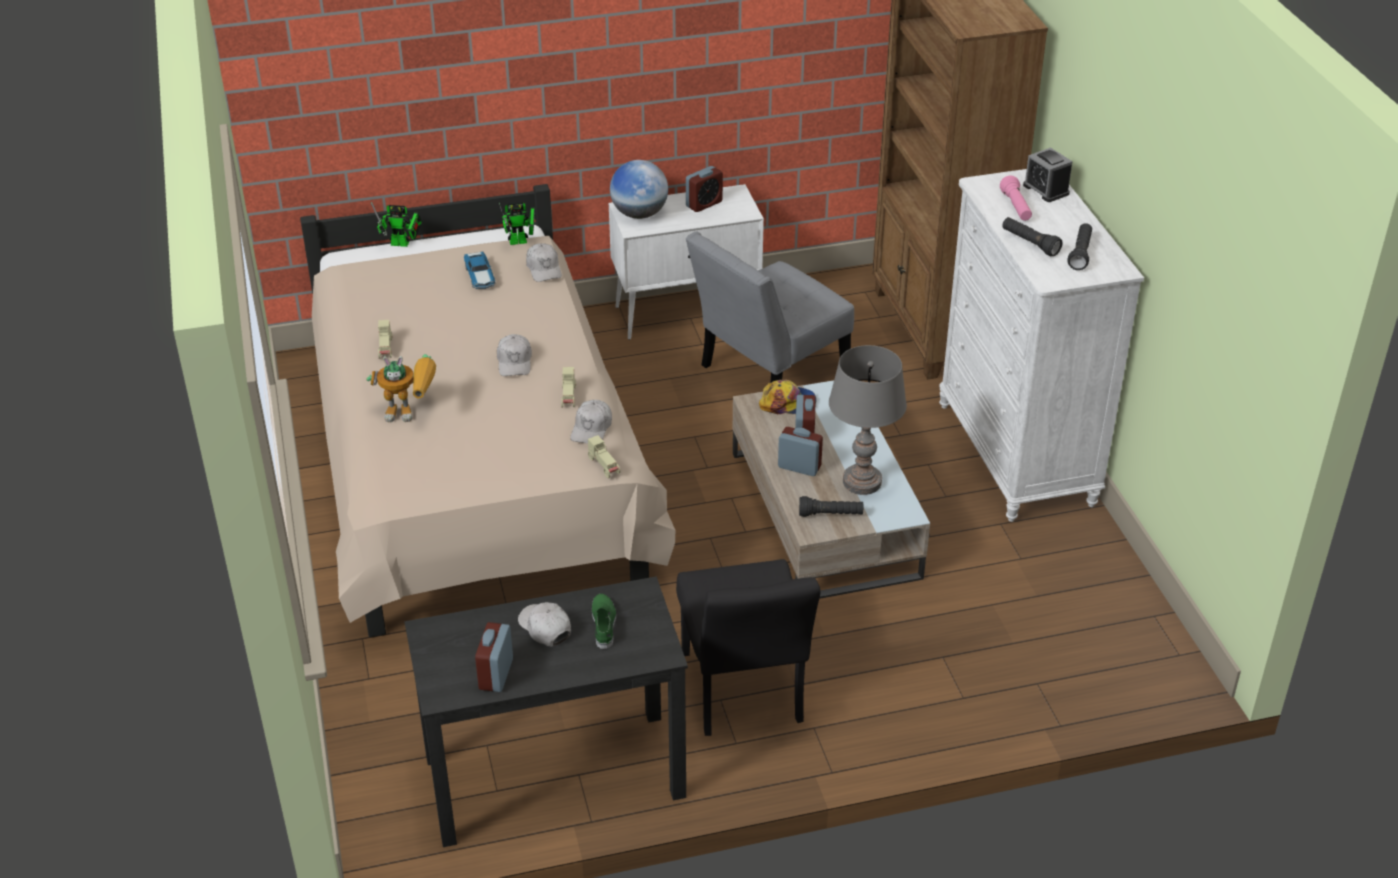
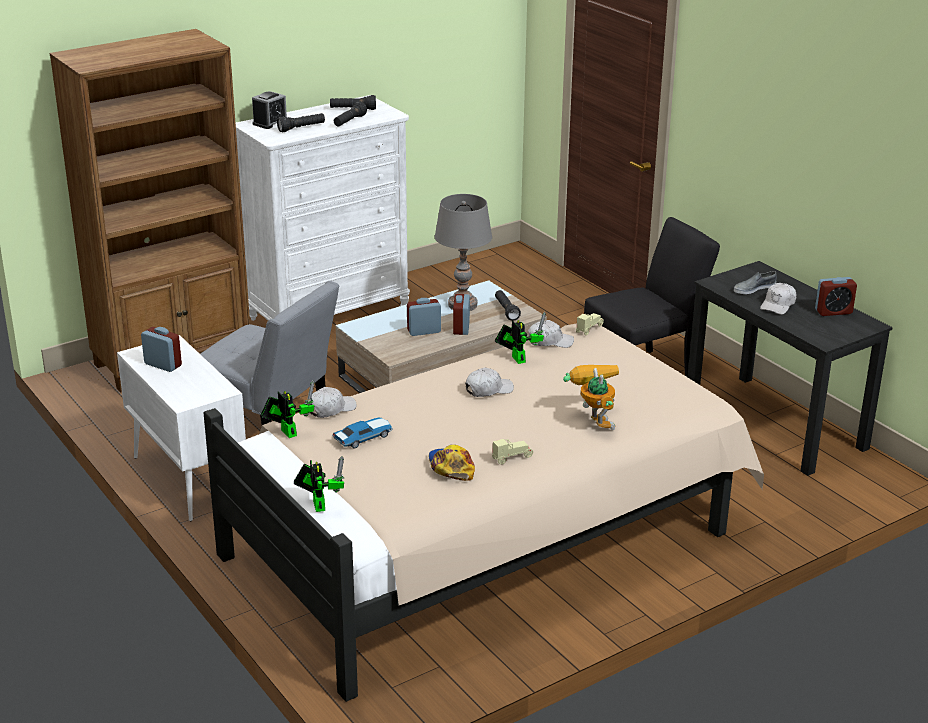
camera: 110 degrees left, 10 degrees down
beige toy car [561,367,576,407] -> toy robot [495,312,546,364]
green shoe [592,594,616,649] -> grey shoe [734,271,777,294]
globe [610,160,668,219] -> none
cap [759,380,816,414] -> cap moved to [429,444,475,481]
pink flashlight [1000,175,1032,221] -> black flashlight [277,113,325,132]

